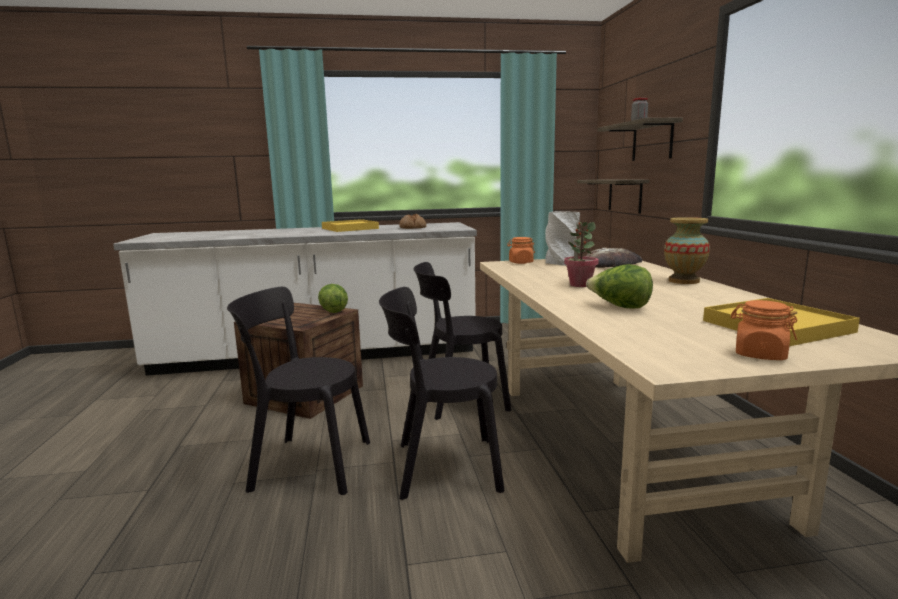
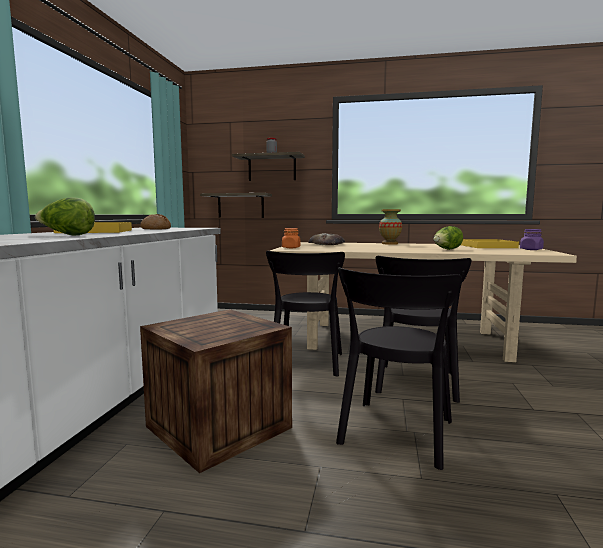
camera: 70 degrees left, 5 degrees down
lettuce [318,284,348,313] -> lettuce moved to [35,197,95,236]
grey vase [545,211,580,266] -> none
potted plant [564,222,599,287] -> none
orange jar [731,300,797,360] -> purple jar [520,229,544,250]

